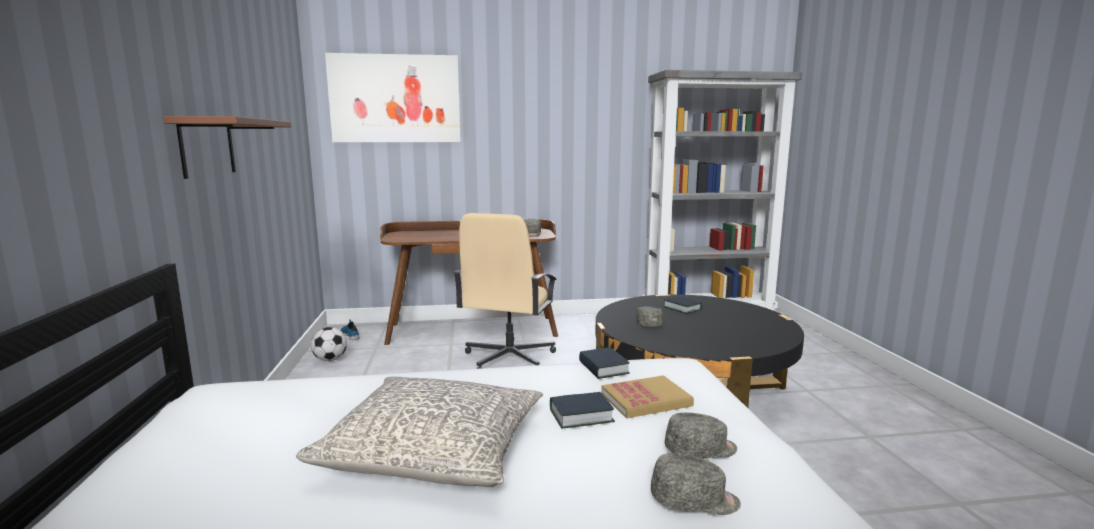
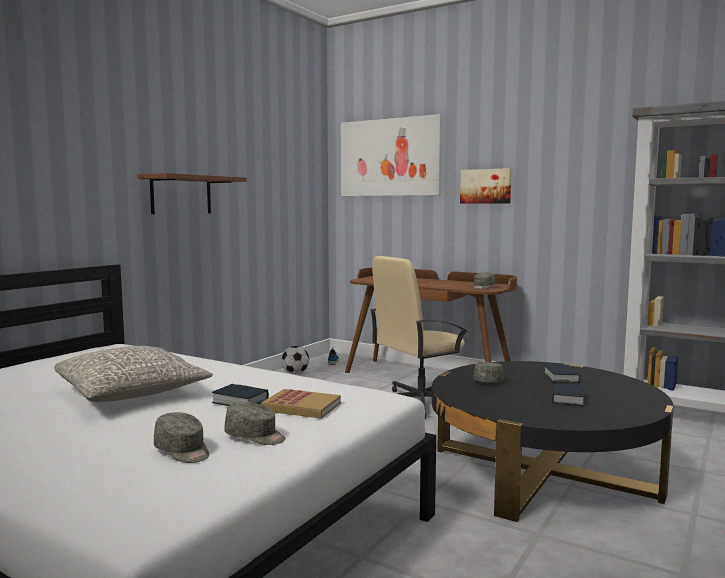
camera: 40 degrees right, 5 degrees down
book [579,347,630,379] -> book moved to [552,384,586,406]
none -> picture [460,168,511,204]

